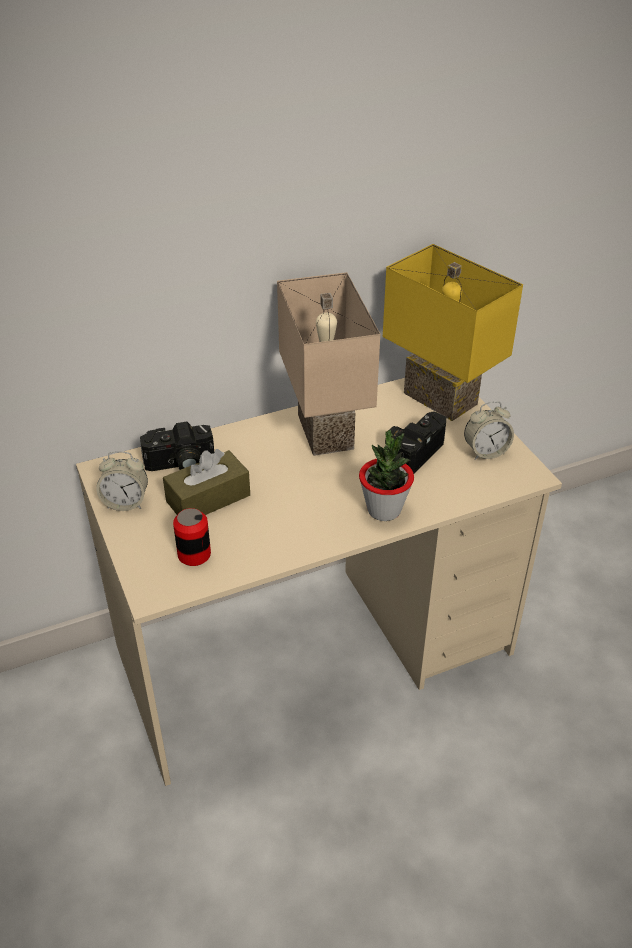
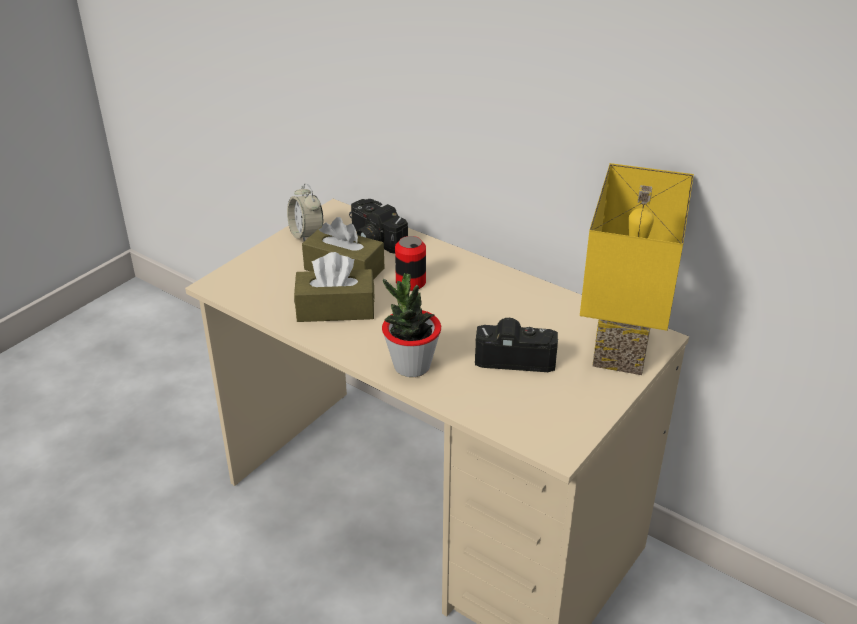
camera: 60 degrees right, 5 degrees down
can [173,508,211,566] -> can moved to [395,236,426,291]
beige table lamp [277,272,380,456] -> none
alarm clock [464,401,514,460] -> none
none -> brown tissue box [294,252,375,322]

